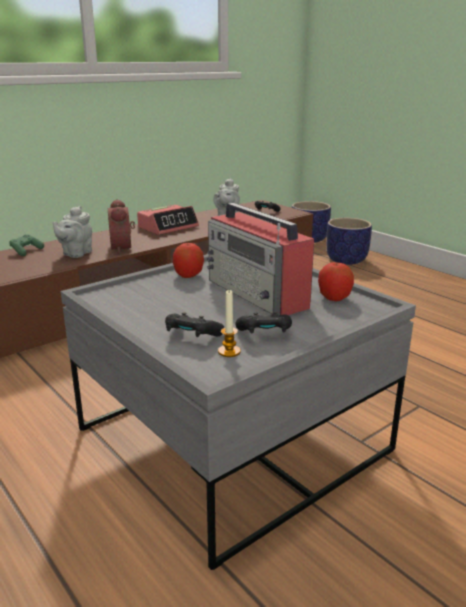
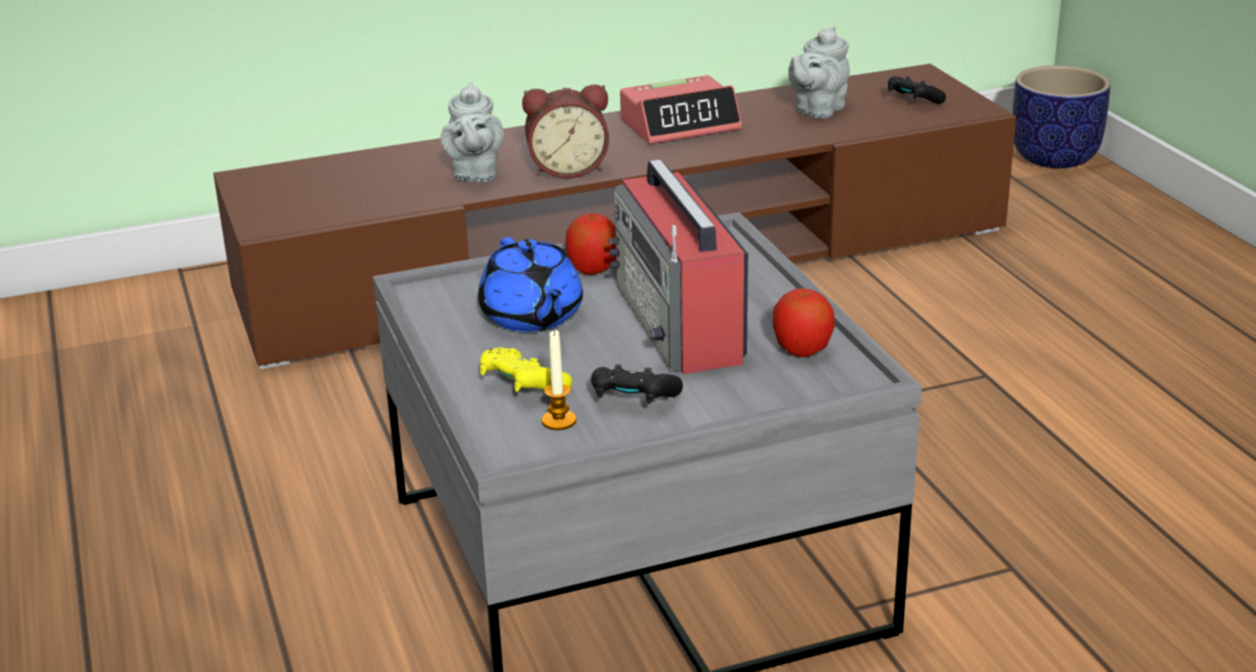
camera: 20 degrees right, 5 degrees up
green game controller [9,235,44,256] -> none
grey teapot [53,206,92,258] -> grey teapot turned 45 degrees counterclockwise [441,82,504,182]
alarm clock [108,199,135,253] -> alarm clock turned 105 degrees counterclockwise [522,85,609,179]
black game controller [165,313,224,337] -> yellow game controller [480,348,572,392]
planter [326,218,372,265] -> none
none -> blue teapot [478,237,583,332]

